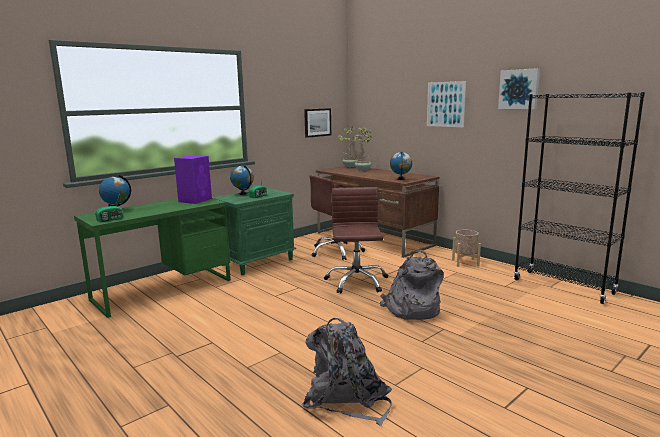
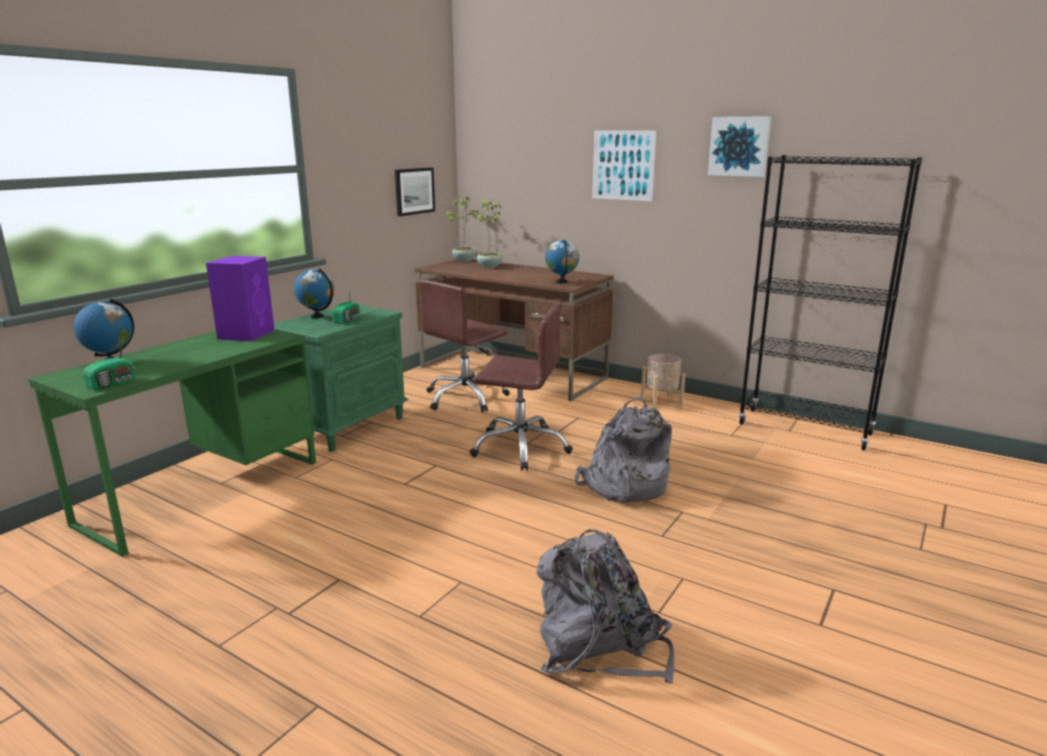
camera: 15 degrees left, 5 degrees up
brown office chair [324,187,388,294] -> brown office chair turned 120 degrees clockwise [470,303,573,471]

